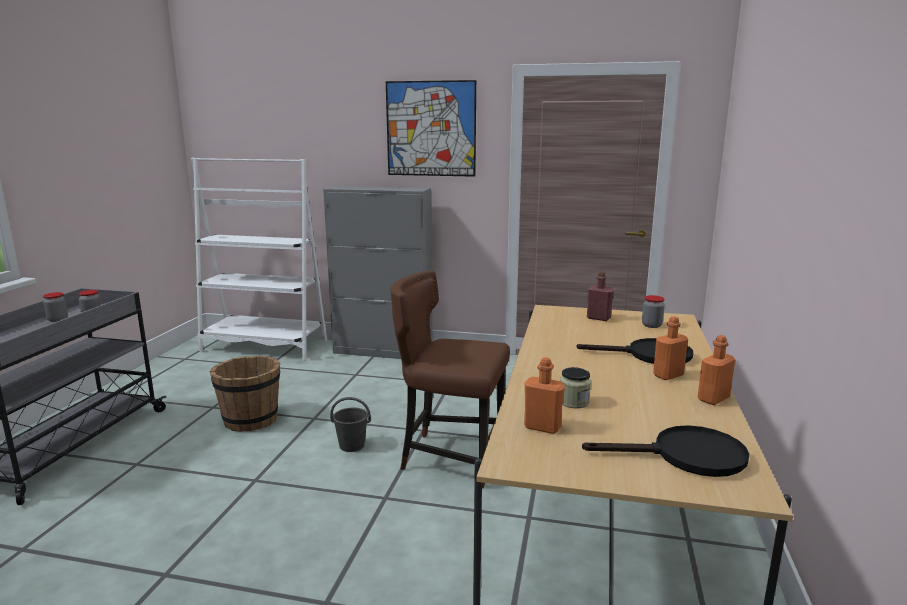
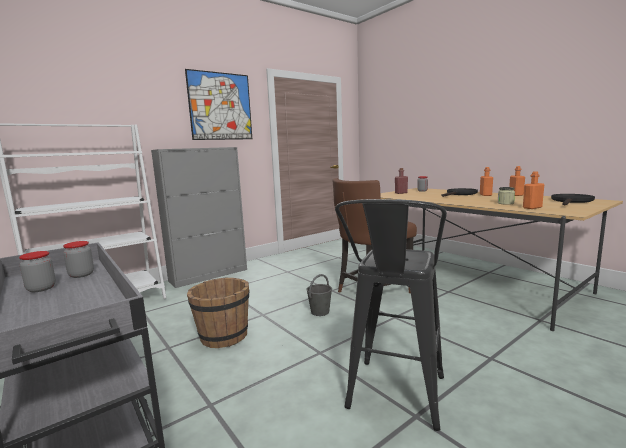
camera: 50 degrees left, 5 degrees down
none -> black stool [335,199,447,431]

